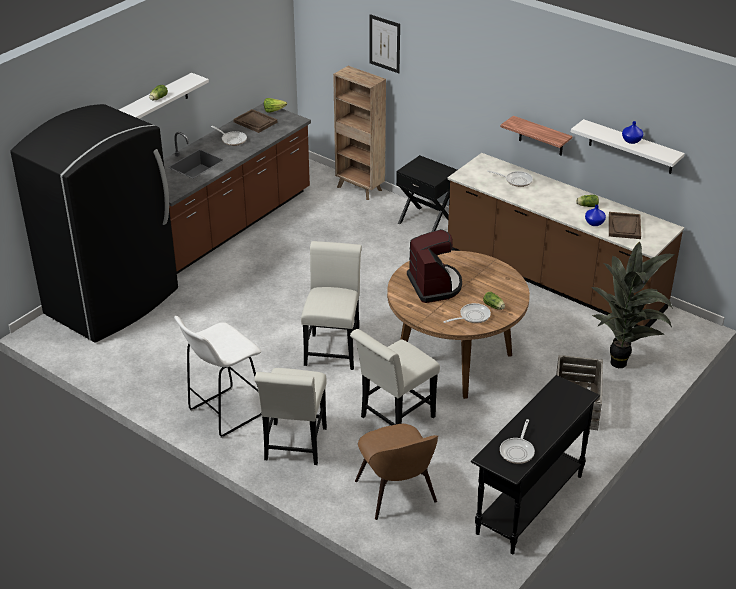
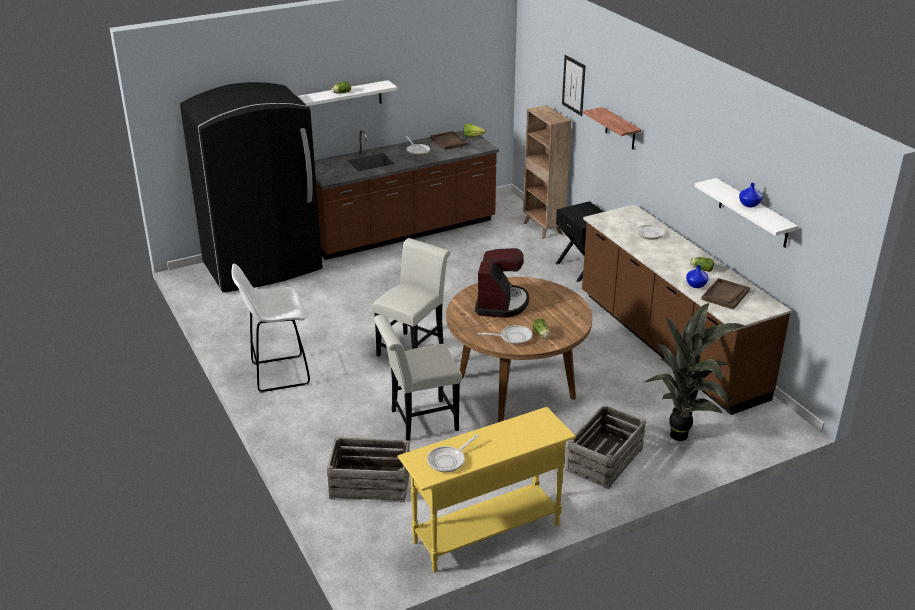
camera: 25 degrees right, 5 degrees down
white chair [254,368,327,465] -> none
brown chair [355,424,438,520] -> crate [327,437,410,502]
black console table [471,375,600,554] -> yellow console table [397,407,576,573]
shelf [500,116,572,156] -> shelf moved to [583,107,641,150]

